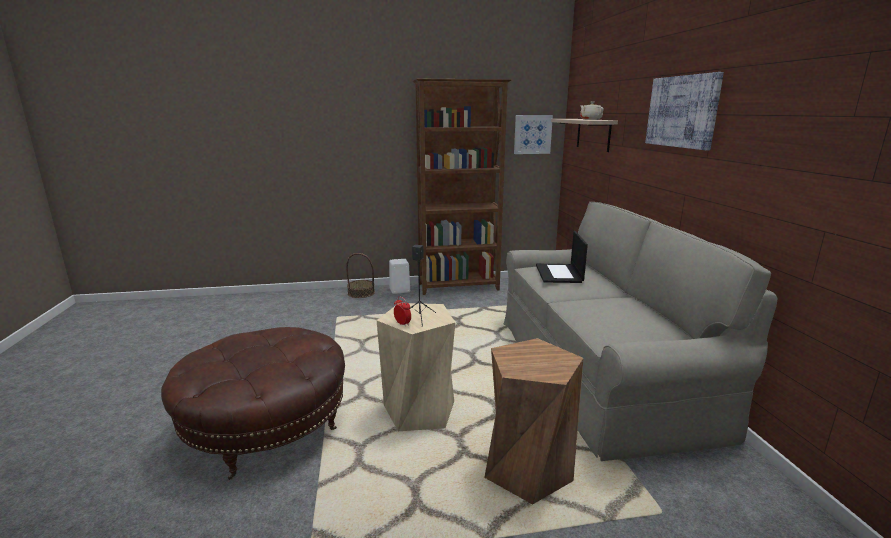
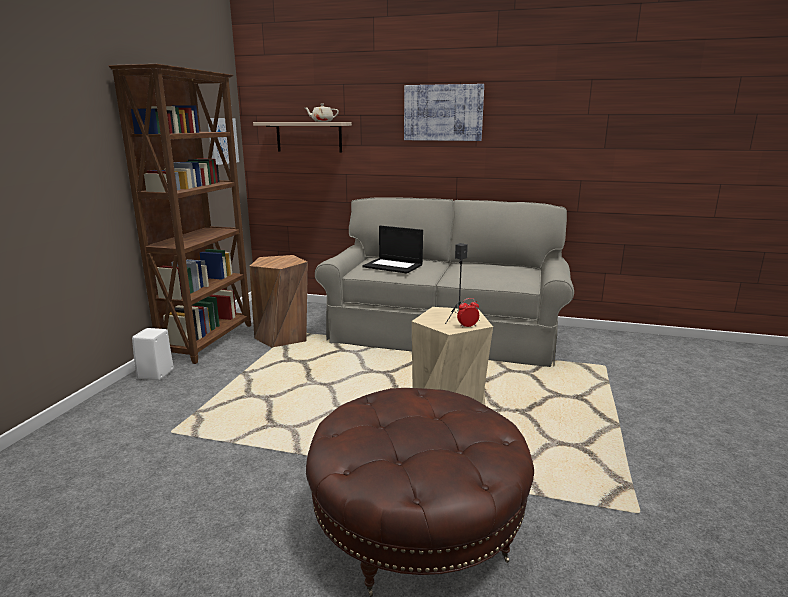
camera: 65 degrees left, 0 degrees up
basket [346,253,375,298] -> none
brown stool [484,338,584,505] -> brown stool moved to [249,255,308,348]

